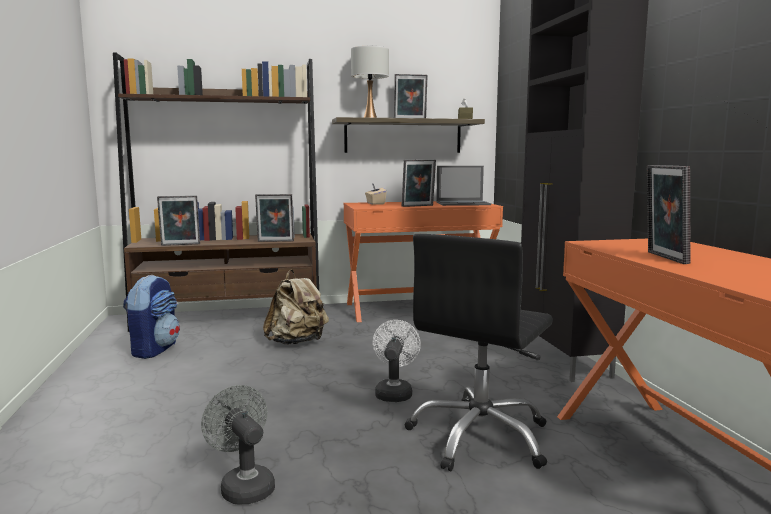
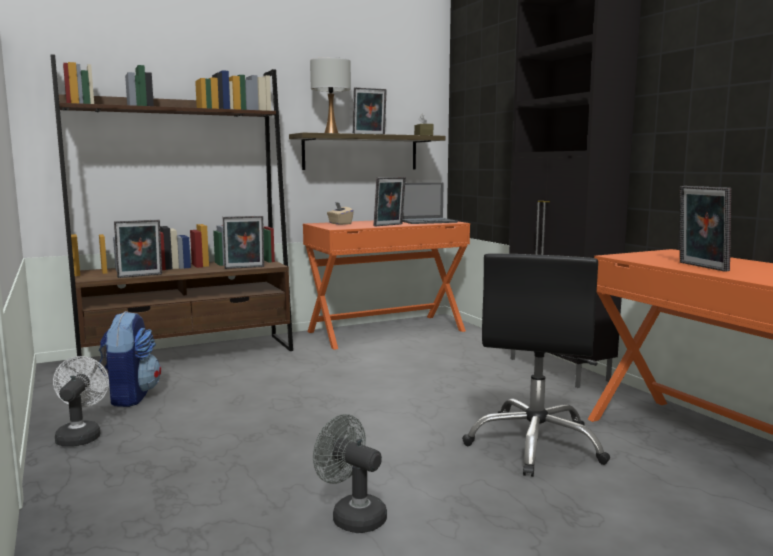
camera: 15 degrees left, 0 degrees up
beige backpack [263,270,329,345] -> none
white fan [373,320,421,402] -> white fan moved to [53,356,109,446]

